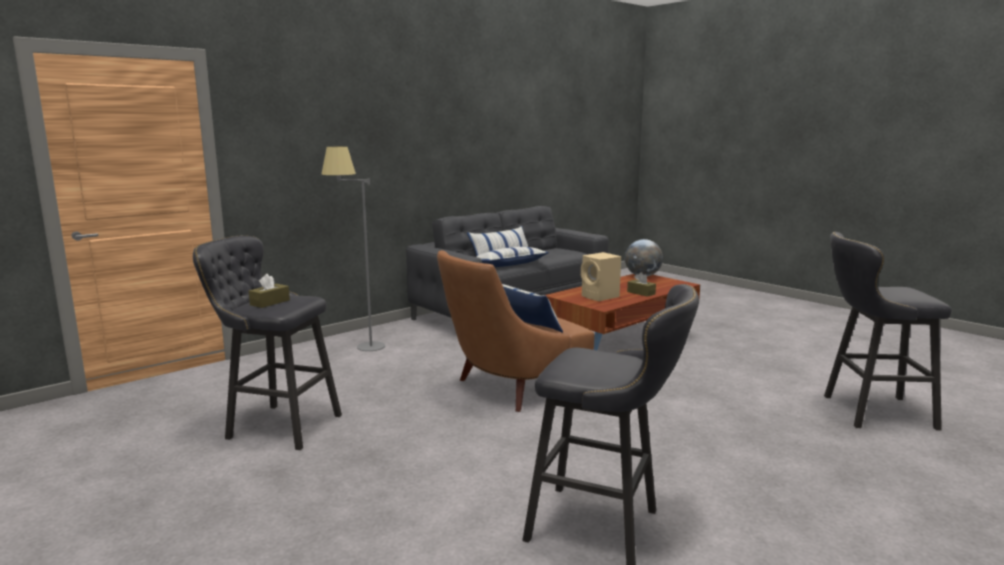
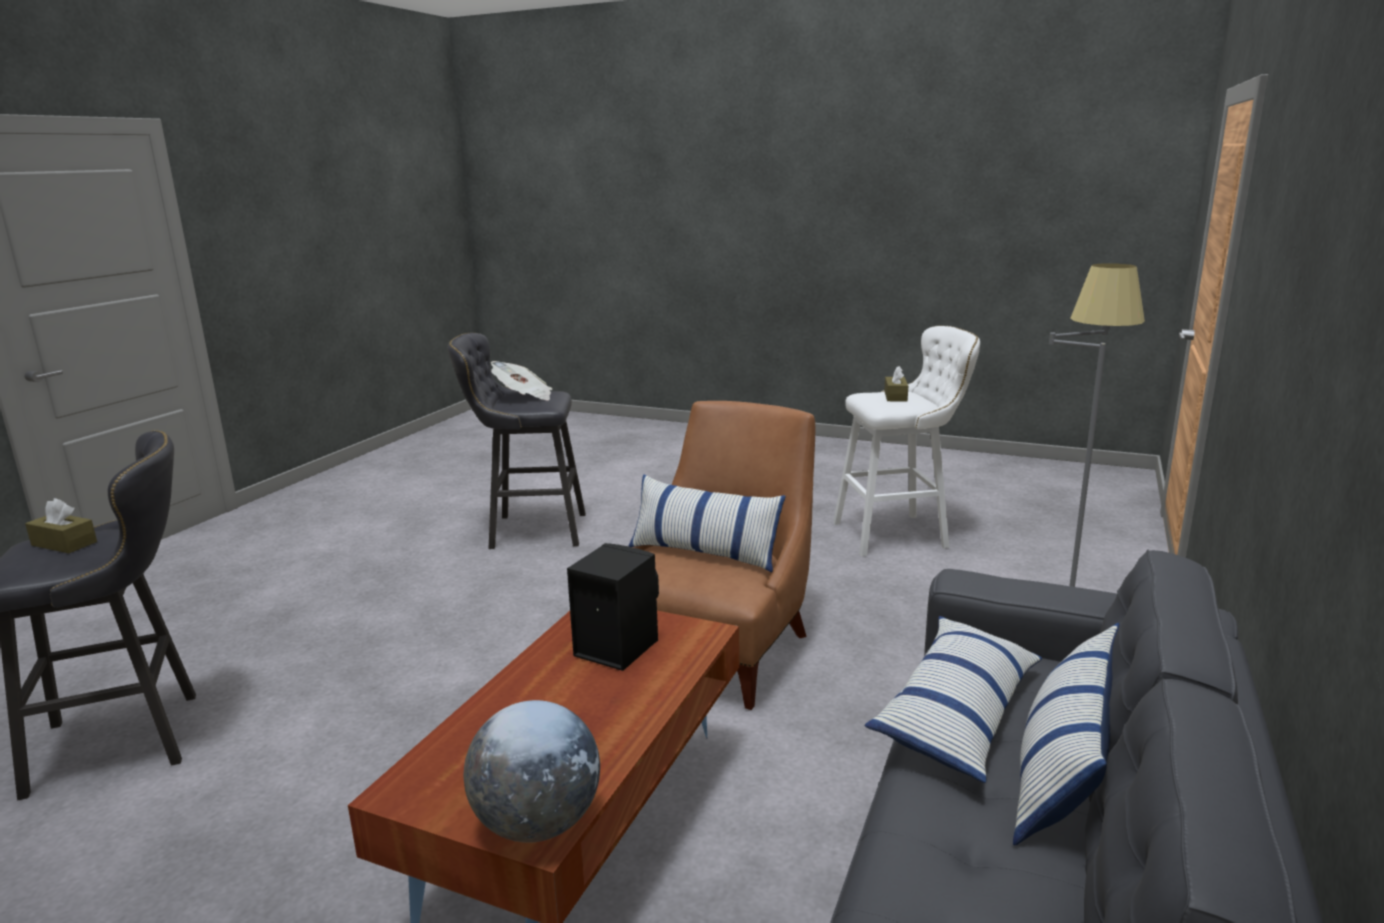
camera: 155 degrees right, 5 degrees up
black stool [193,236,342,450] -> white stool [833,326,980,557]
beige speaker [581,252,621,301] -> black speaker [567,543,659,671]
brown tissue box [627,272,656,297] -> brown tissue box moved to [25,498,97,553]
none -> newspaper [491,361,552,400]

